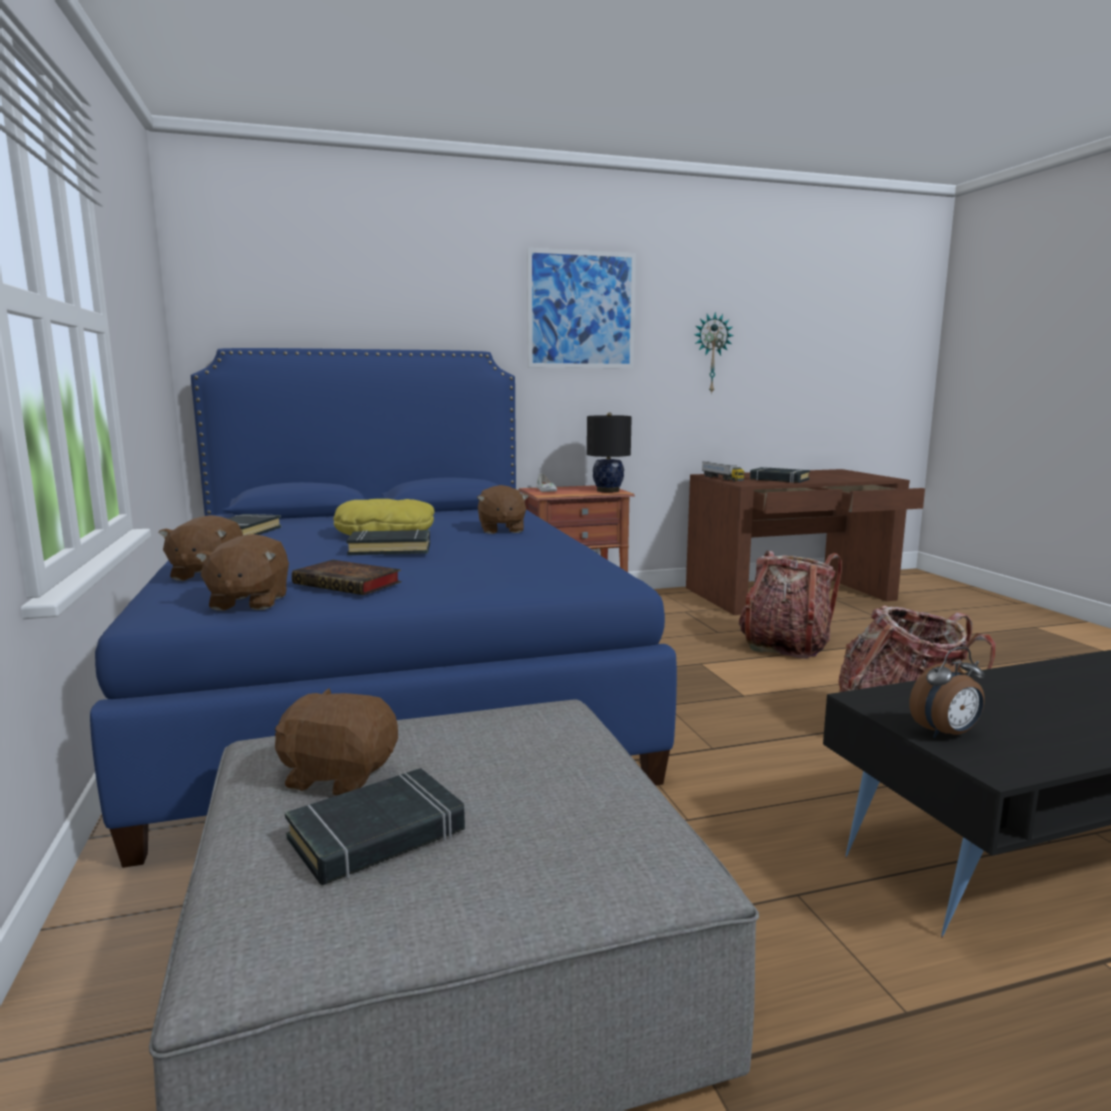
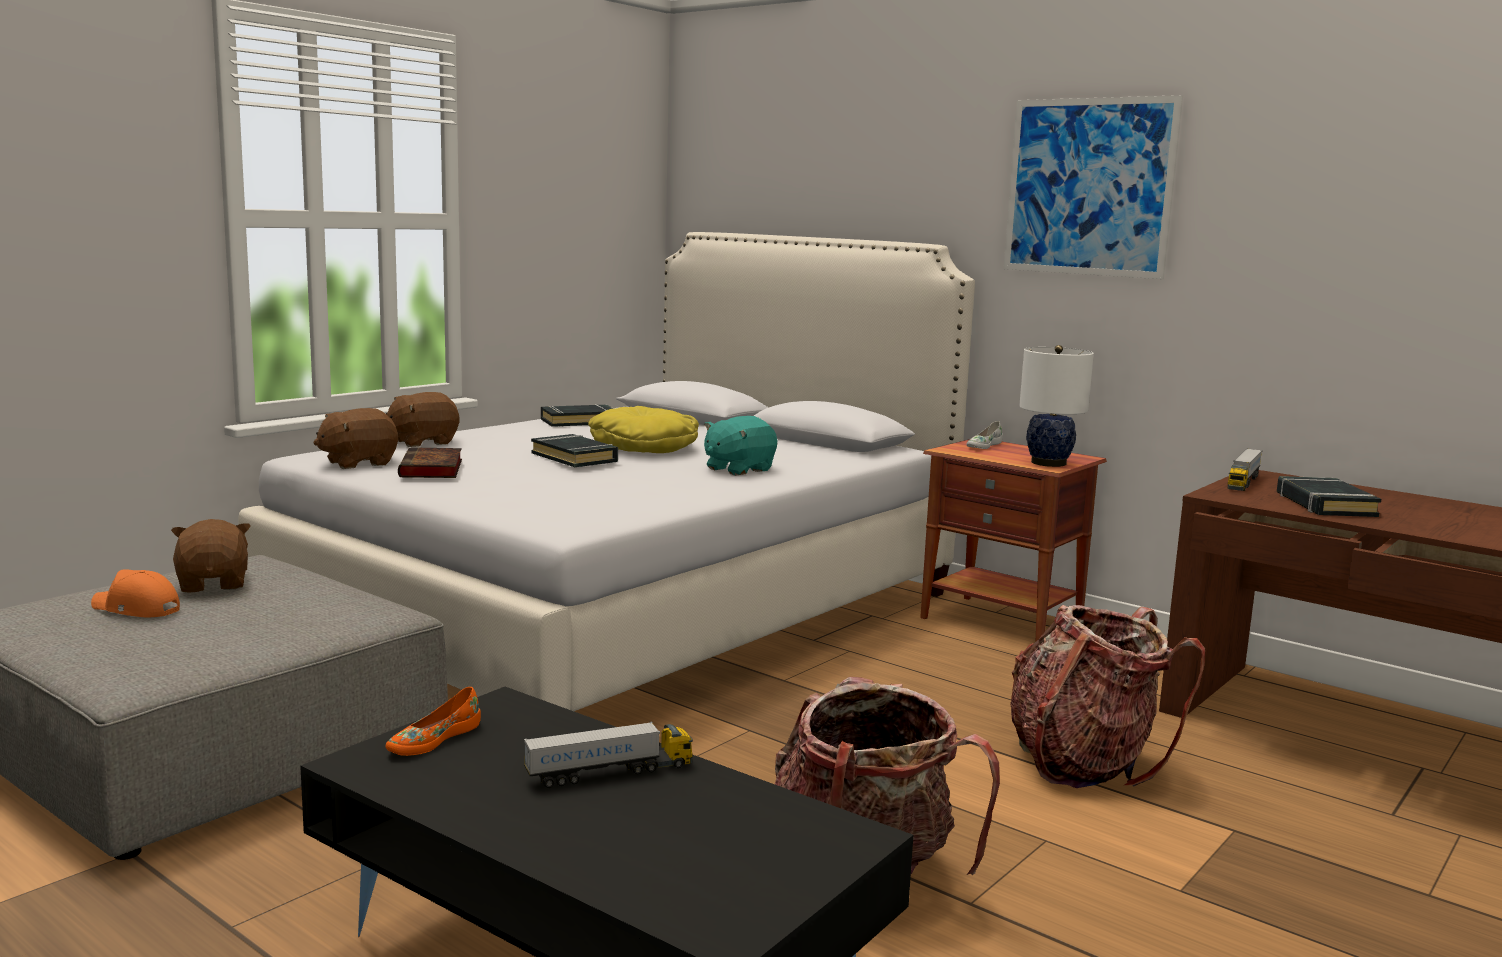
camera: 55 degrees right, 0 degrees up
blue bed [90,348,677,868] -> white bed [238,232,975,711]
black book [285,768,465,885] -> orange cap [91,569,180,617]
brown plush toy [477,485,529,534] -> turquoise plush toy [704,416,777,476]
black table lamp [587,412,632,493] -> white table lamp [1019,345,1094,467]
wall clock [694,312,734,394] -> none
alarm clock [910,647,985,738] -> orange shoe [385,687,481,756]
none -> toy truck [524,722,693,788]

